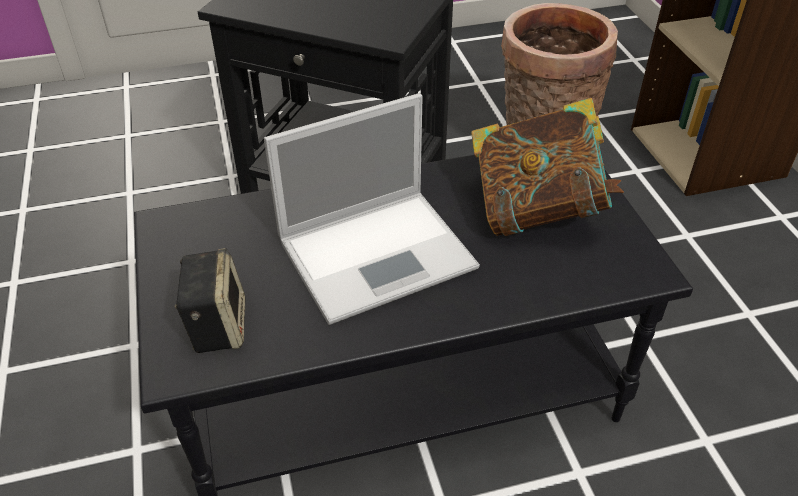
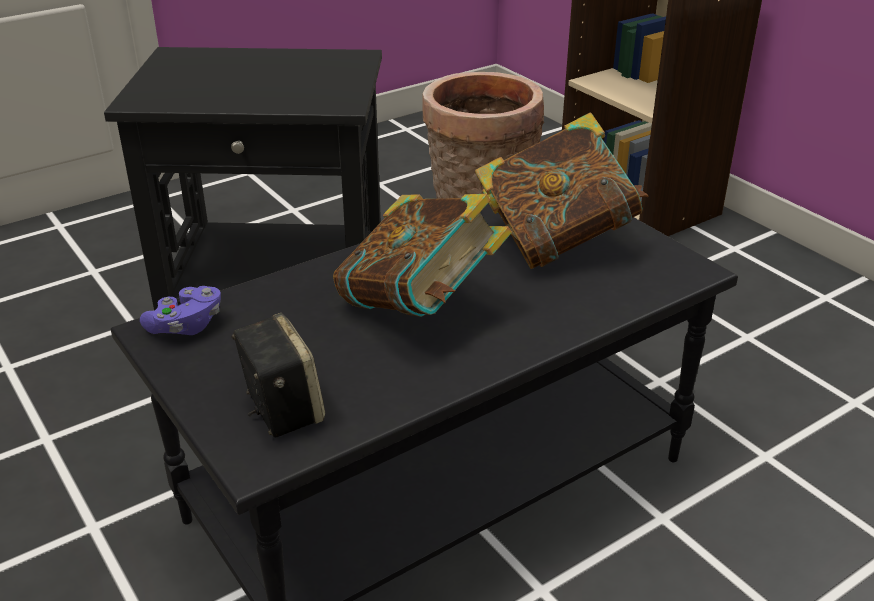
camera: 20 degrees left, 10 degrees down
laptop [264,93,480,325] -> book [333,194,512,317]
none -> purple game controller [140,286,221,335]

